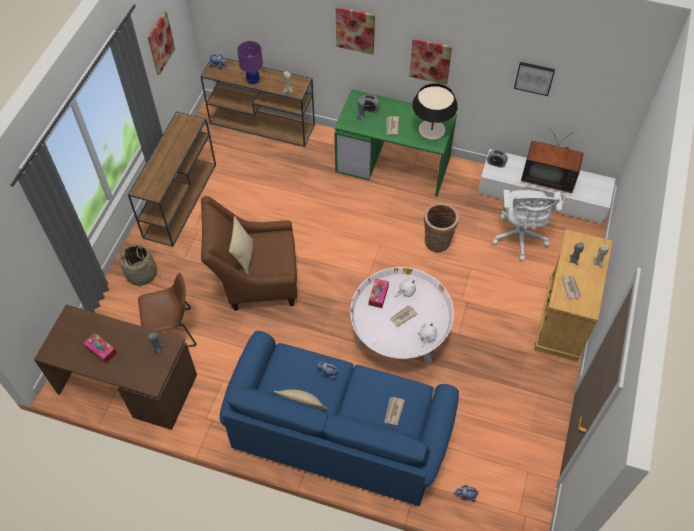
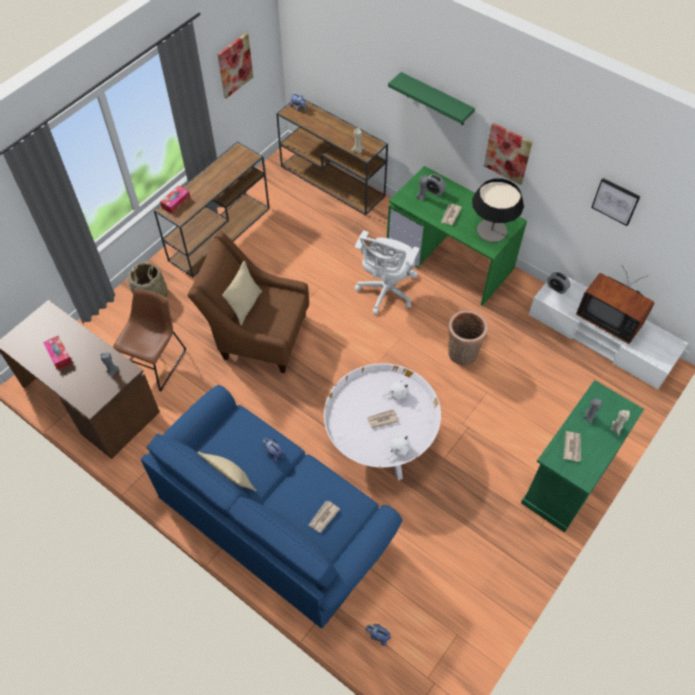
camera: 20 degrees right, 0 degrees up
brown chair [138,273,197,347] -> brown chair turned 75 degrees counterclockwise [113,288,186,391]
purple table lamp [237,41,263,86] -> none
picture [336,6,375,55] -> green shelf [388,72,475,125]
tissue box [369,278,389,308] -> tissue box moved to [160,185,190,214]
white office chair [492,190,562,261] -> white office chair moved to [354,230,420,314]
beige cabinet [534,229,612,362] -> green cabinet [521,380,644,533]

